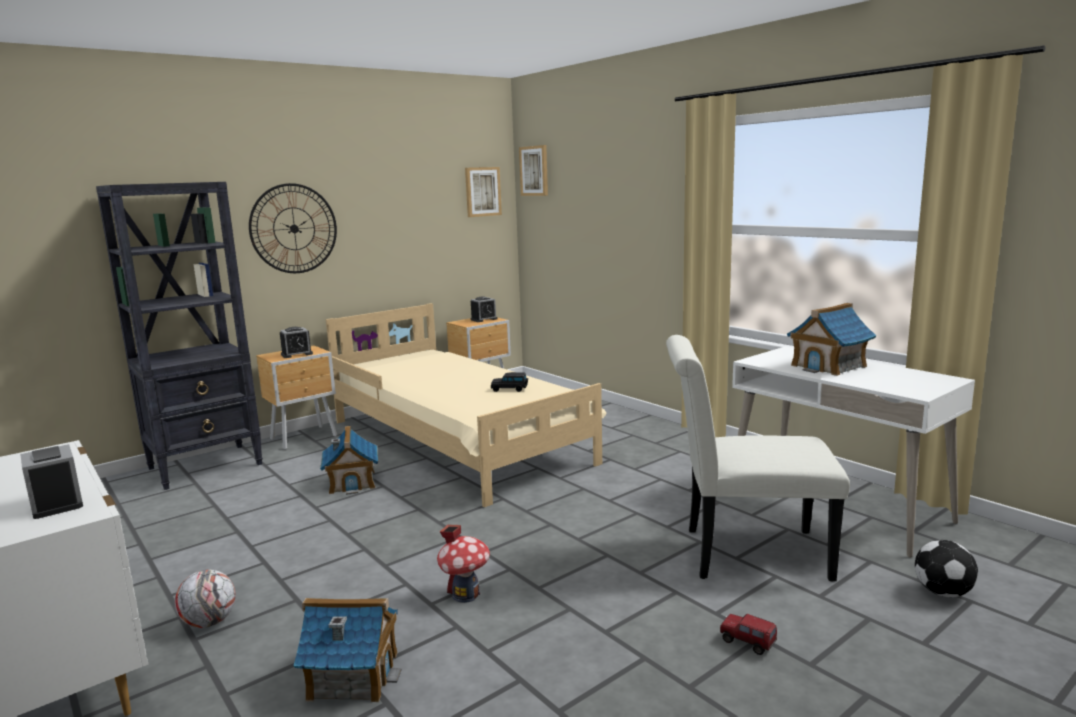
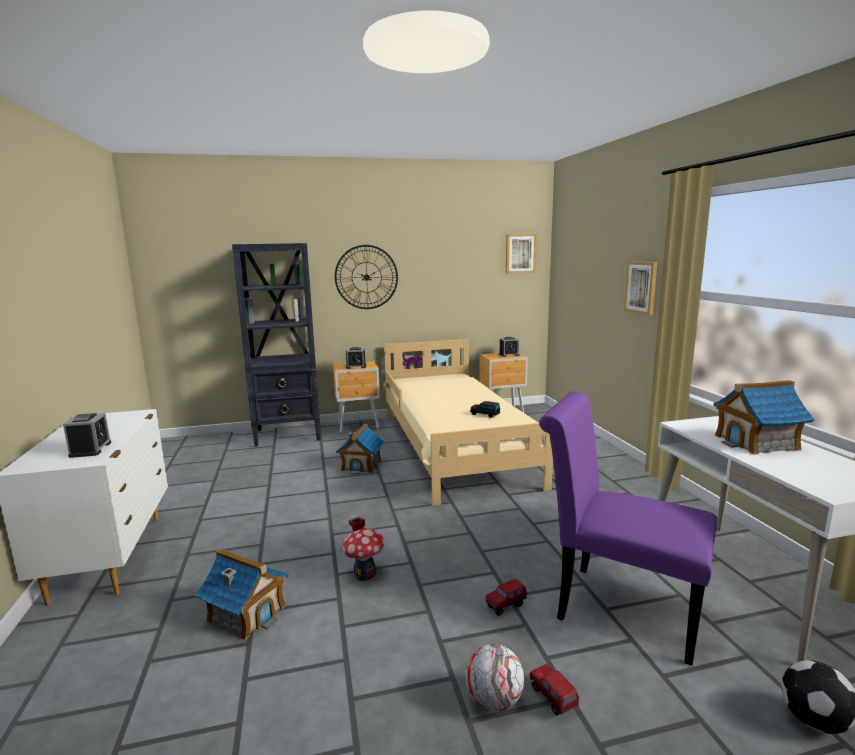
camera: 25 degrees right, 0 degrees up
football [175,570,236,628] -> football moved to [465,644,524,711]
picture [519,145,548,196] -> picture moved to [624,261,657,315]
white chair [666,335,850,581] -> purple chair [539,391,717,666]
none -> toy truck [486,579,527,616]

